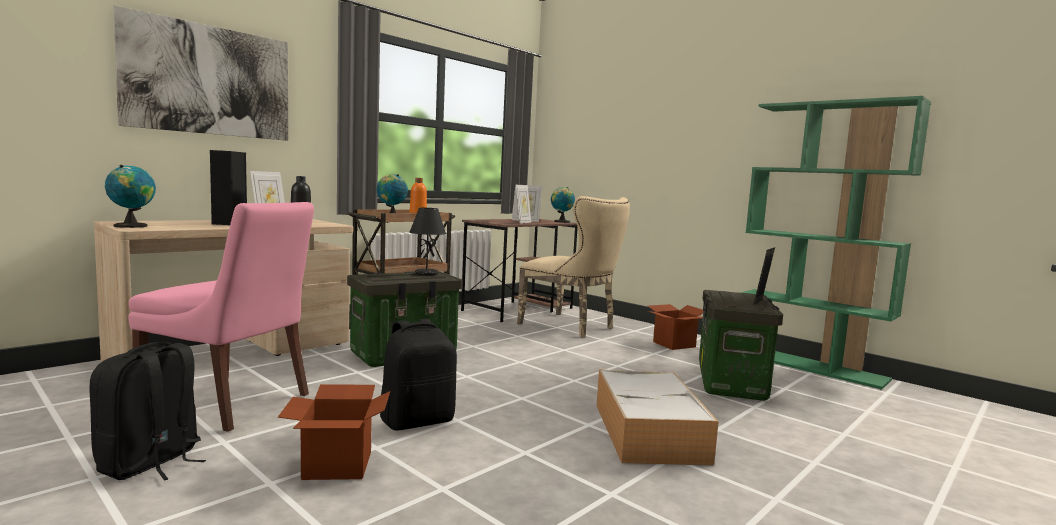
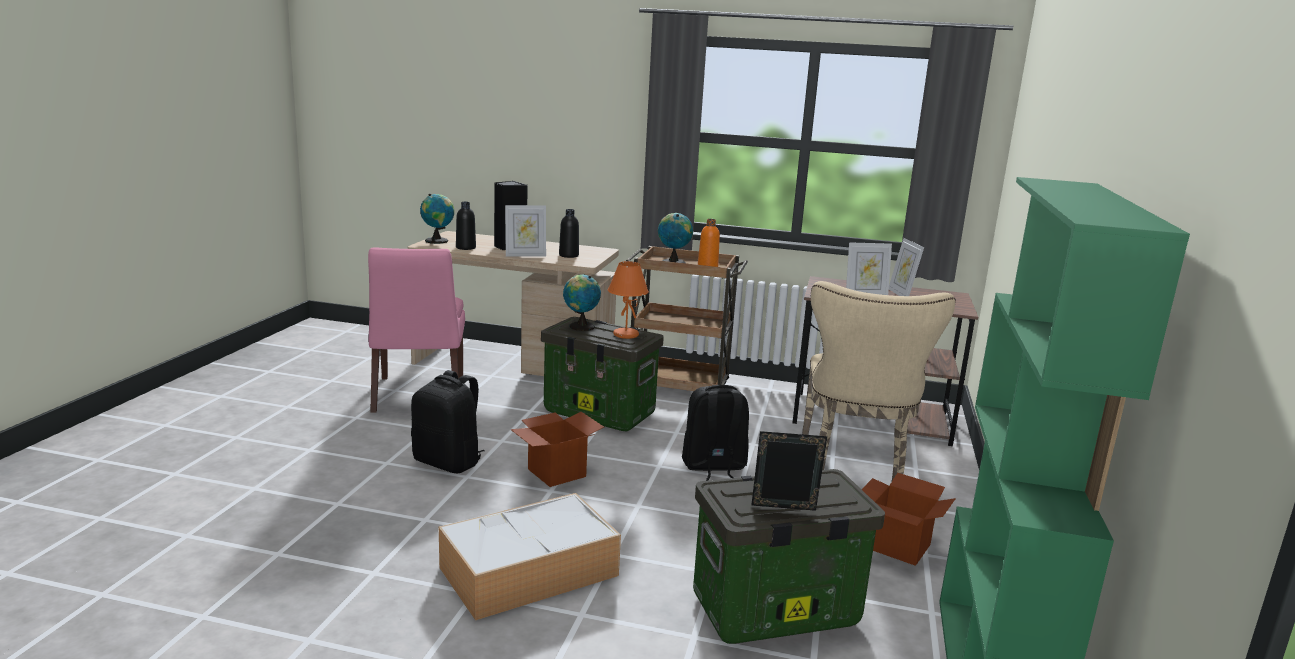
camera: 60 degrees right, 10 degrees up
black backpack [89,342,206,481] -> black backpack moved to [682,385,749,481]
picture [113,5,288,141] -> none
cardboard box [278,384,390,480] -> cardboard box moved to [510,412,604,487]
black table lamp [409,208,446,275] -> orange table lamp [608,261,649,339]
globe [551,187,575,223] -> globe moved to [563,275,601,331]
none -> black bottle [456,202,476,250]

